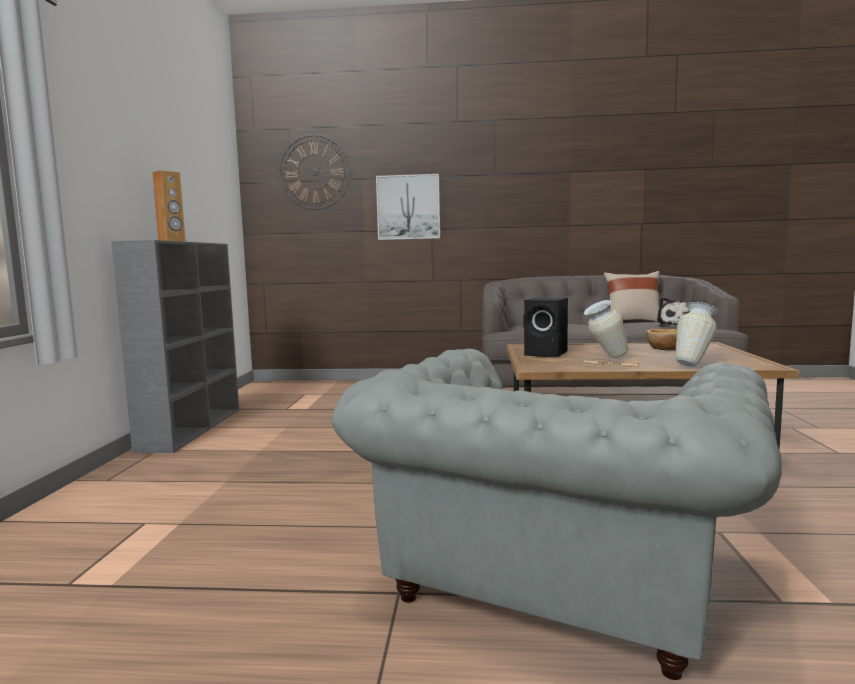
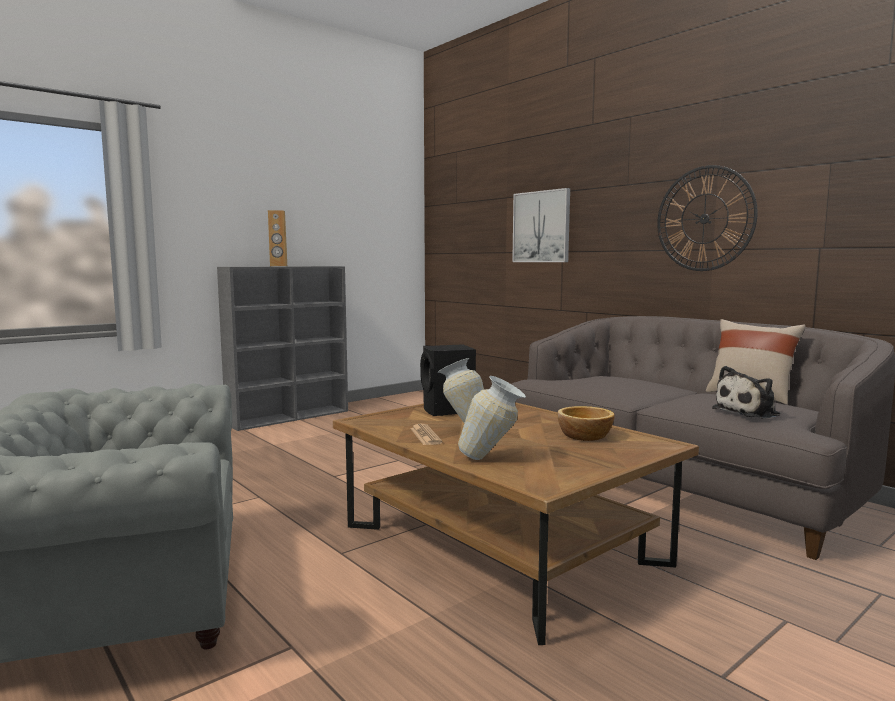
camera: 45 degrees right, 0 degrees up
wall clock [278,134,351,210] -> wall clock moved to [657,165,758,271]

